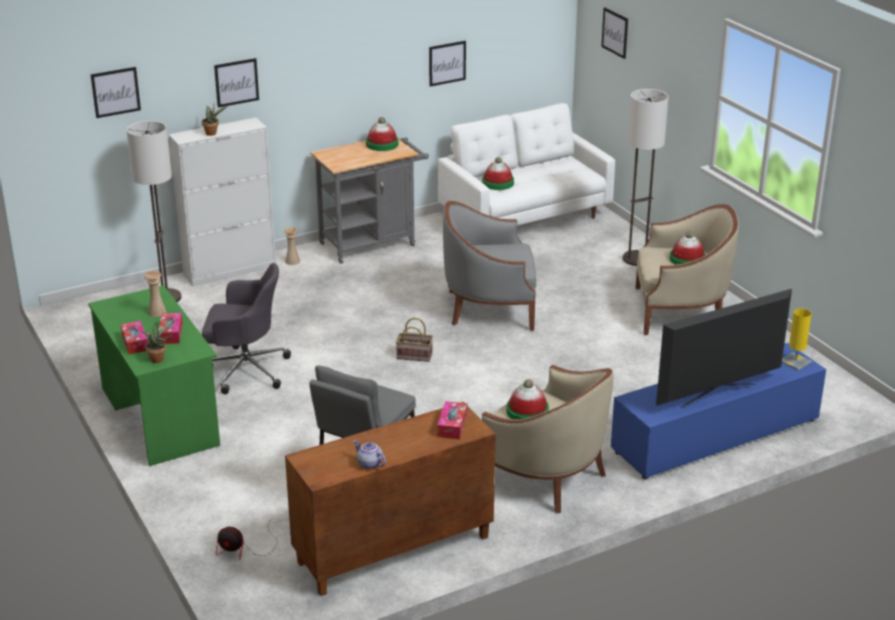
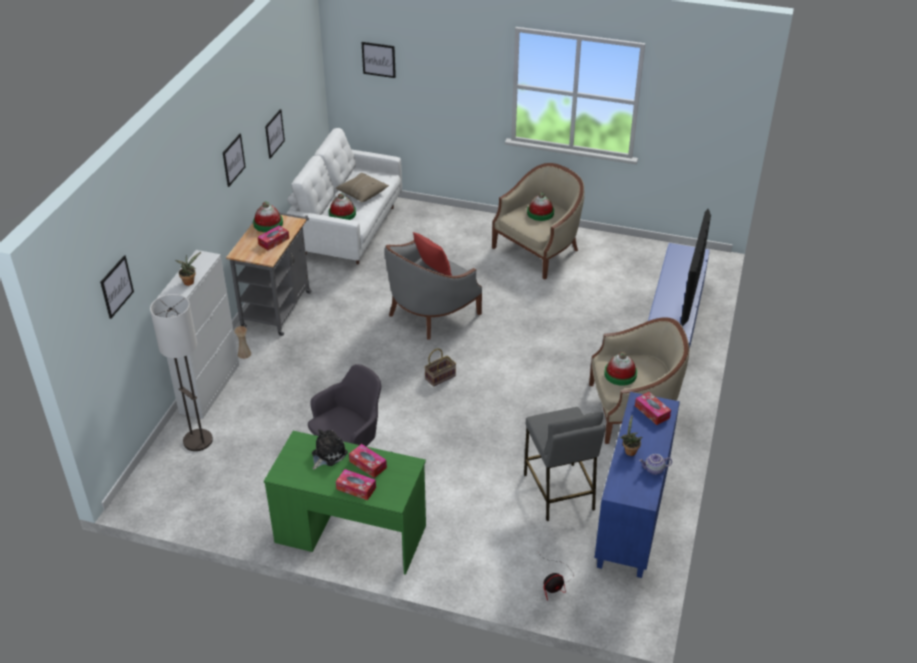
camera: 45 degrees left, 10 degrees up
potted plant [141,320,173,363] -> potted plant moved to [620,415,642,456]
beige vase [144,271,166,317] -> plush toy [312,429,348,470]
picture [214,58,259,108] -> picture moved to [223,134,246,187]
brown cabinet [285,402,495,596] -> blue cabinet [595,392,680,578]
floor lamp [623,89,669,266] -> none
yellow table lamp [782,308,812,371] -> none
none -> tissue box [258,226,289,250]
none -> beige pillow [335,173,389,202]
none -> red pillow [413,232,452,276]

